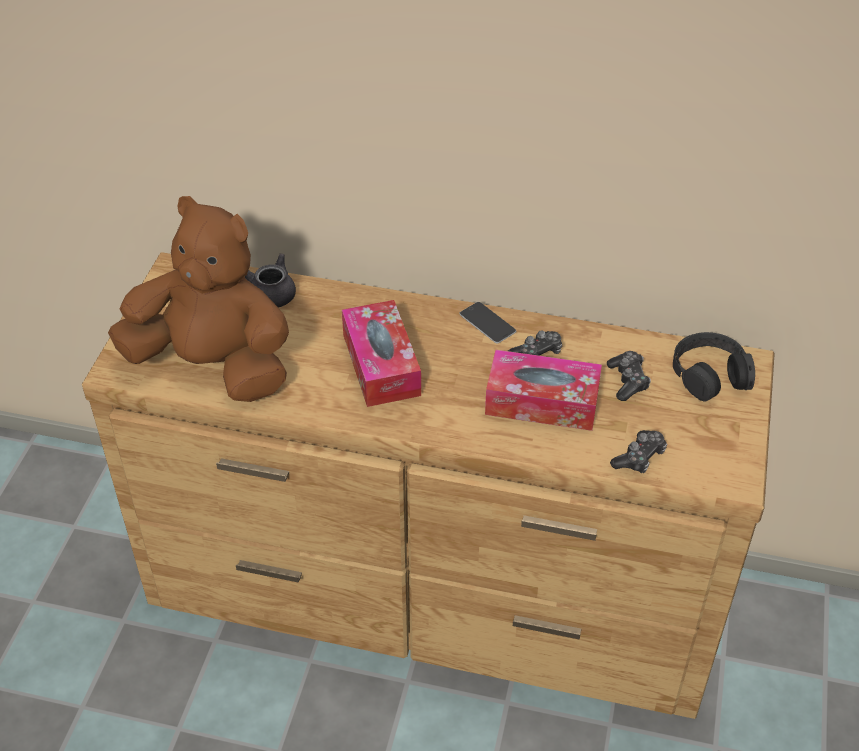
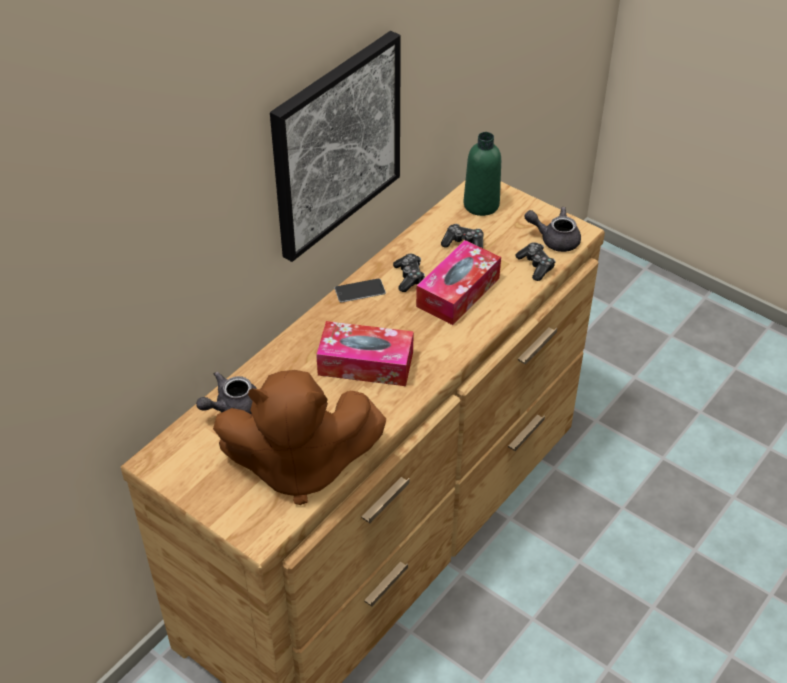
camera: 65 degrees left, 0 degrees up
brown plush toy [108,196,289,402] -> brown plush toy turned 135 degrees counterclockwise [213,370,386,505]
black headphones [673,332,755,401] -> green bottle [464,132,501,216]
none -> picture [270,31,401,262]
none -> grey teapot [524,207,581,252]

